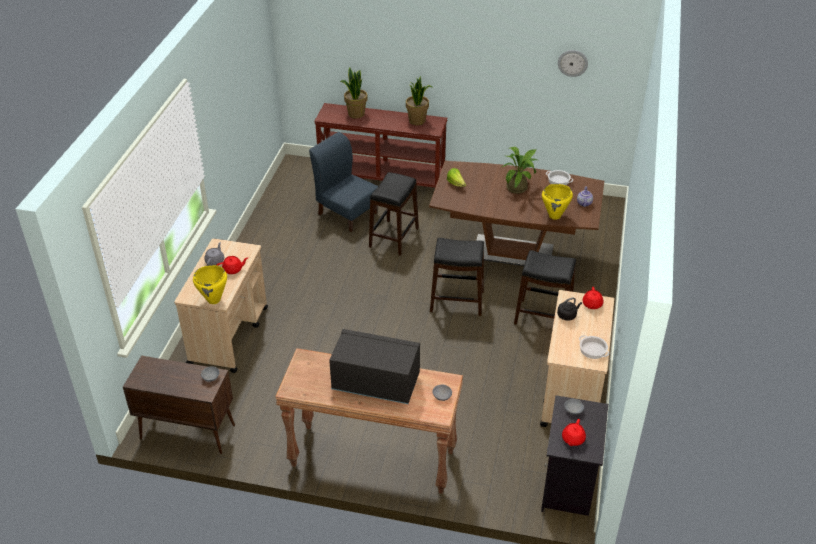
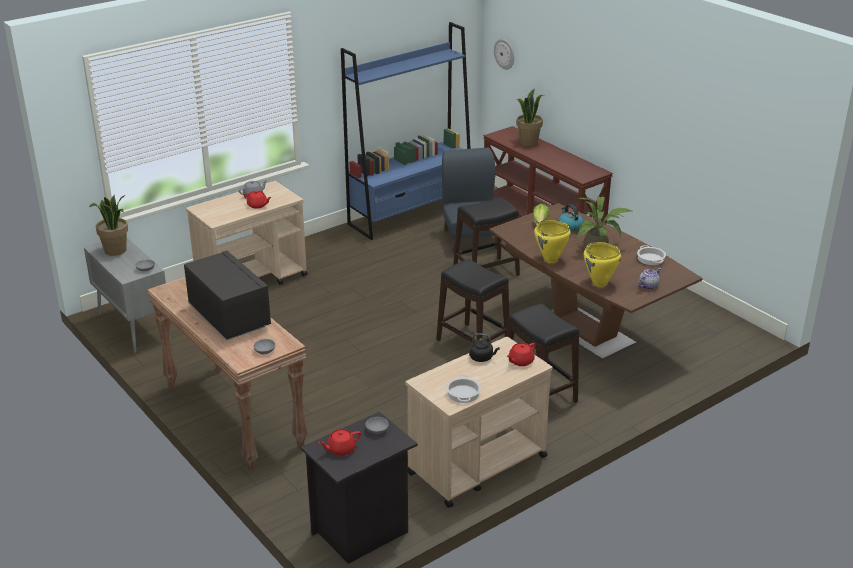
camera: 40 degrees right, 10 degrees down
brown cabinet [123,356,235,454] -> grey cabinet [84,238,171,353]
yellow cooking pot [193,265,227,304] -> yellow cooking pot moved to [534,220,571,263]
potted plant [406,76,433,125] -> potted plant moved to [89,194,128,256]
wall clock [558,50,588,77] -> wall clock moved to [494,39,514,70]
none -> blue bookcase [341,22,471,240]
none -> kettle [558,204,584,232]

